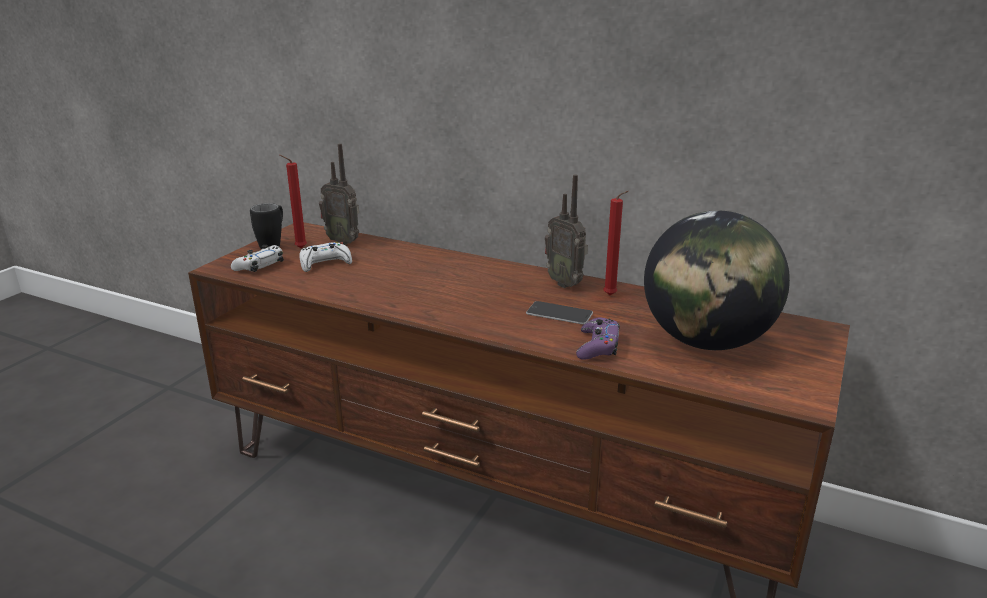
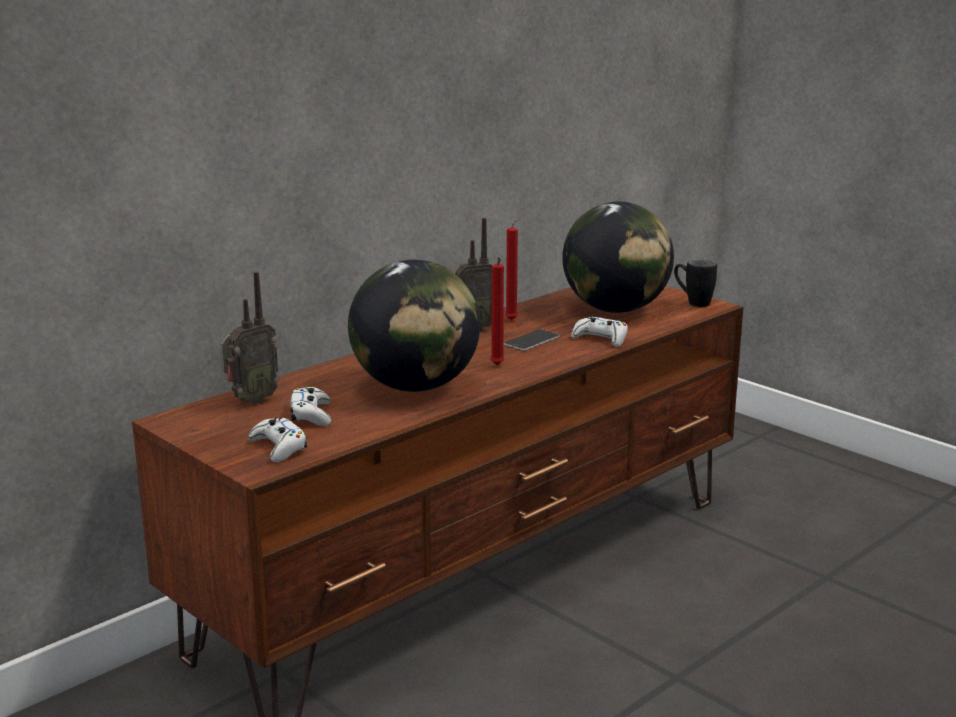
camera: 70 degrees left, 5 degrees down
black mug [250,203,283,249] -> black mug moved to [674,259,717,307]
red candle [280,155,307,248] -> red candle moved to [490,257,505,365]
purple game controller [576,318,620,360] -> white game controller [571,316,628,347]
none -> globe [348,260,480,392]

